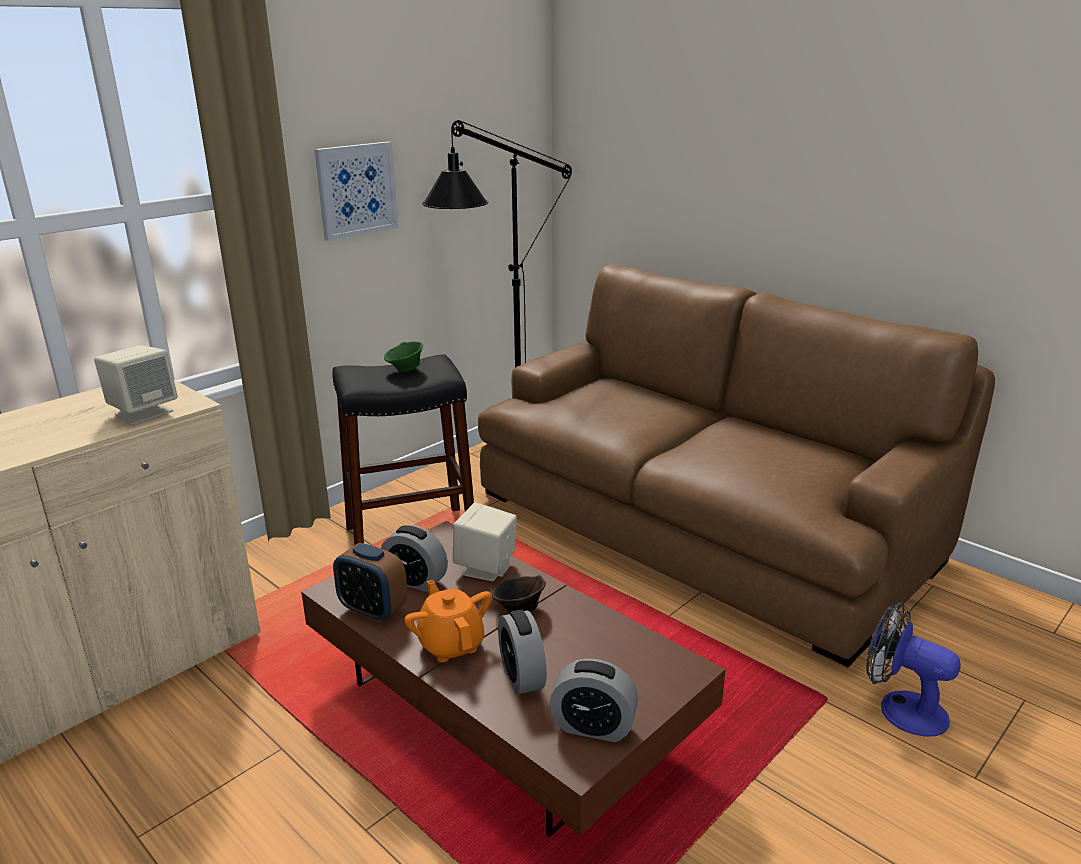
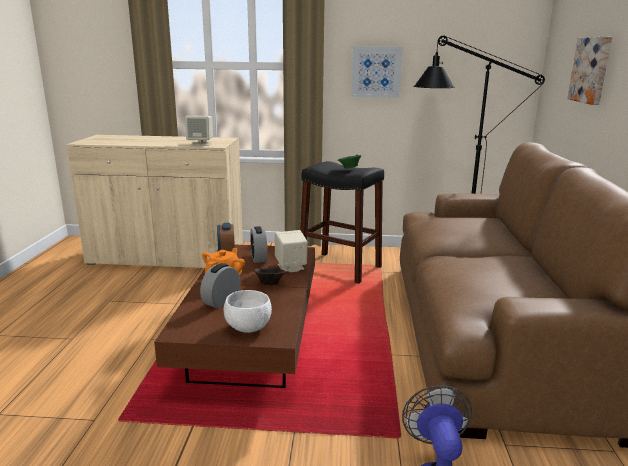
camera: 50 degrees right, 5 degrees down
alarm clock [550,658,638,742] -> none
none -> white bowl [224,290,272,333]
none -> picture [567,36,612,105]

